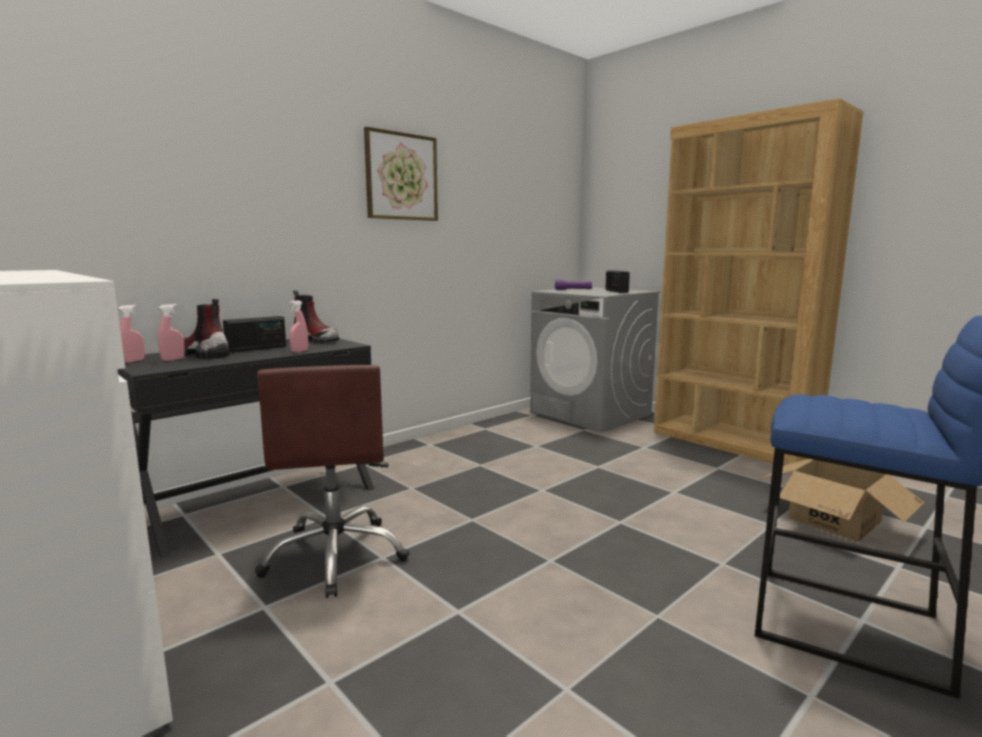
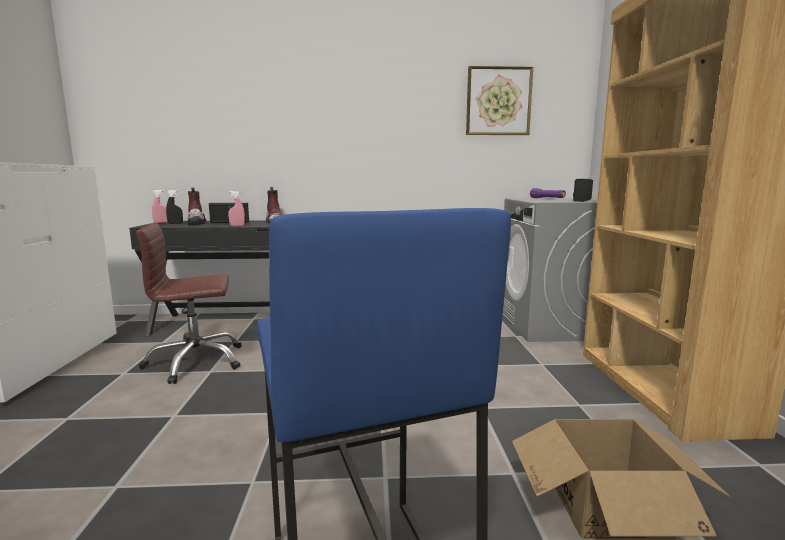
camera: 40 degrees right, 0 degrees up
pink spray bottle [158,304,185,361] -> black spray bottle [166,190,183,224]
brown office chair [255,365,409,598] -> brown office chair turned 45 degrees clockwise [136,223,242,384]
picture [364,127,438,221] -> picture moved to [466,66,533,135]

